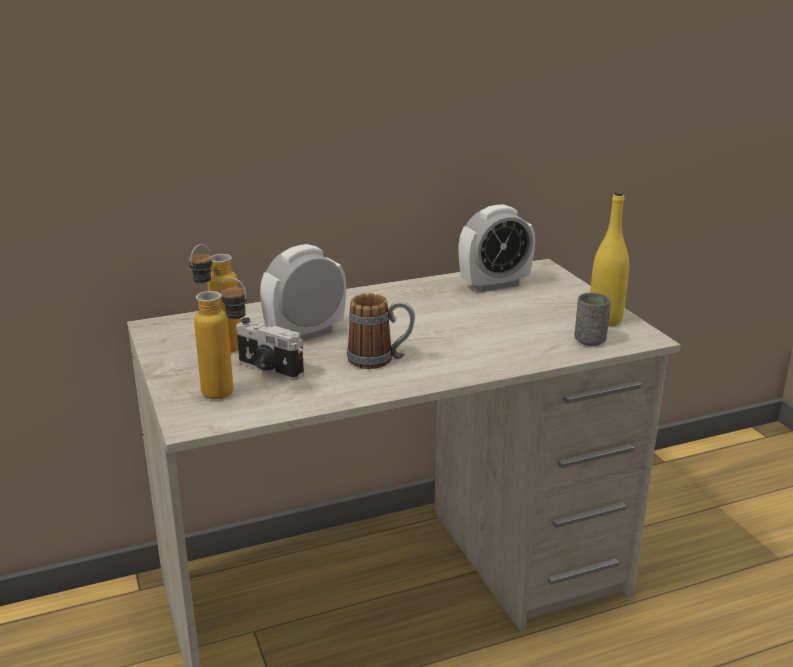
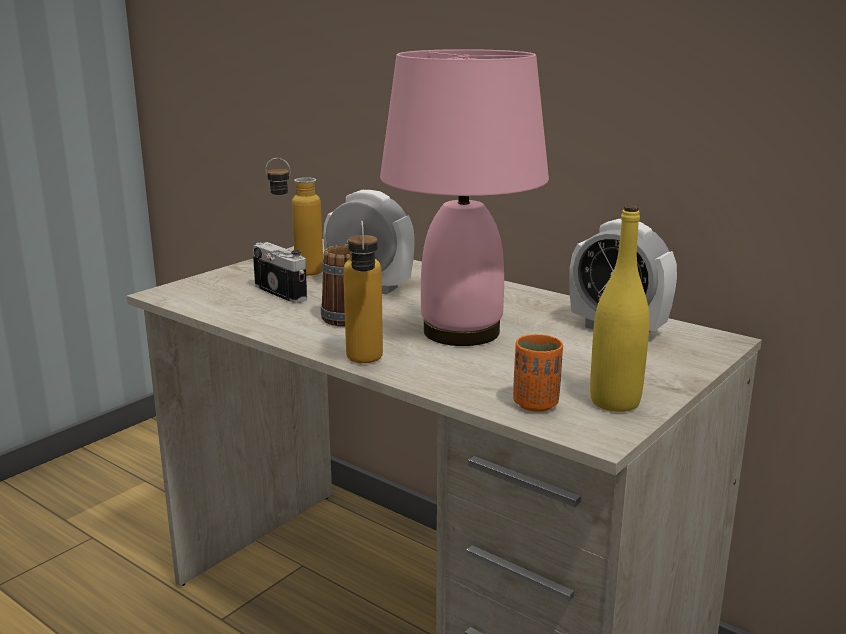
camera: 60 degrees right, 5 degrees down
bottle [194,277,247,399] -> bottle moved to [343,221,383,363]
camera [236,317,304,380] -> camera turned 135 degrees clockwise [253,242,307,303]
grey cup [574,293,611,346] -> orange cup [513,334,563,412]
none -> pink table lamp [380,49,549,346]

